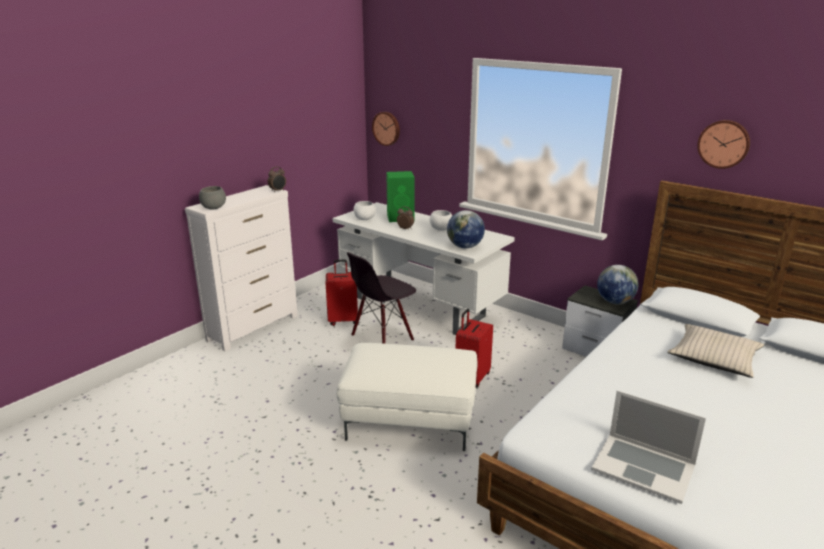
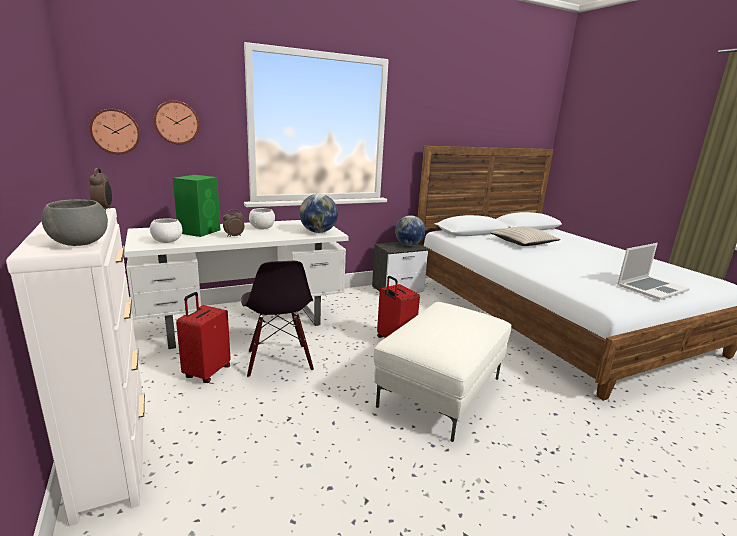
camera: 65 degrees left, 5 degrees down
wall clock [697,120,750,169] -> wall clock moved to [154,101,199,144]

